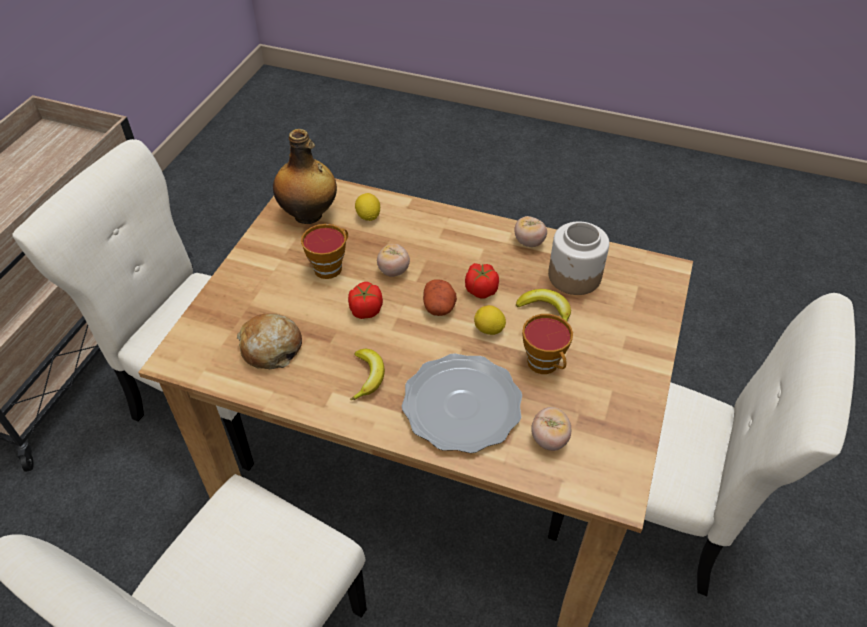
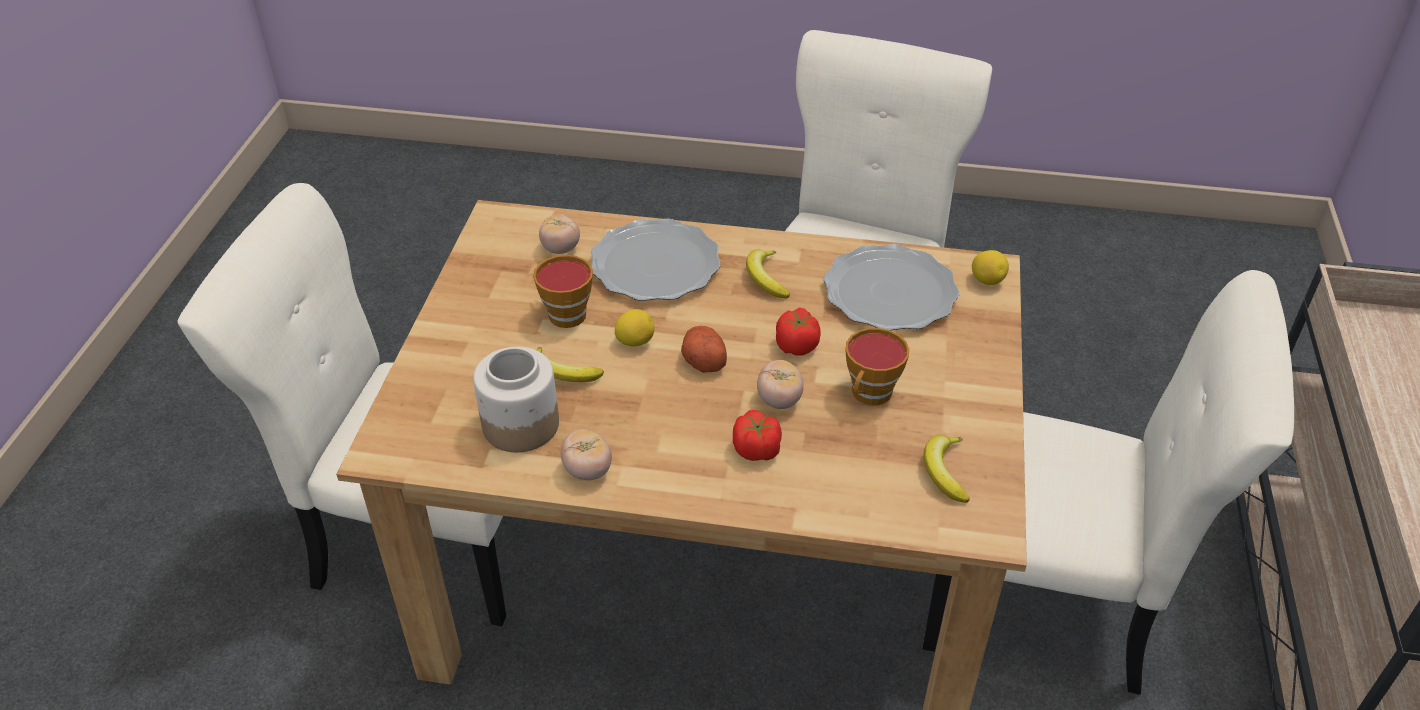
camera: 170 degrees right, 5 degrees down
bread [237,313,302,369] -> plate [823,244,960,330]
bottle [273,129,337,224] -> banana [923,434,970,503]
lemon [355,193,380,221] -> lemon moved to [972,250,1009,285]
tomato [465,263,499,298] -> tomato moved to [733,410,782,461]

